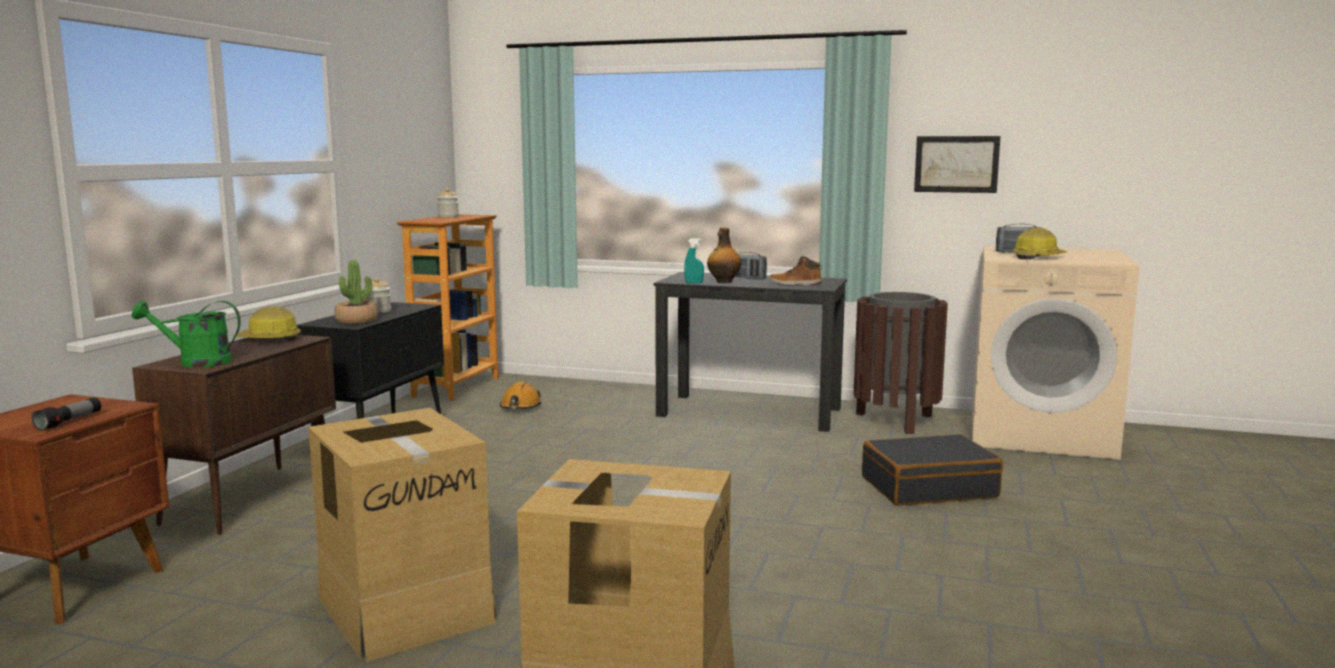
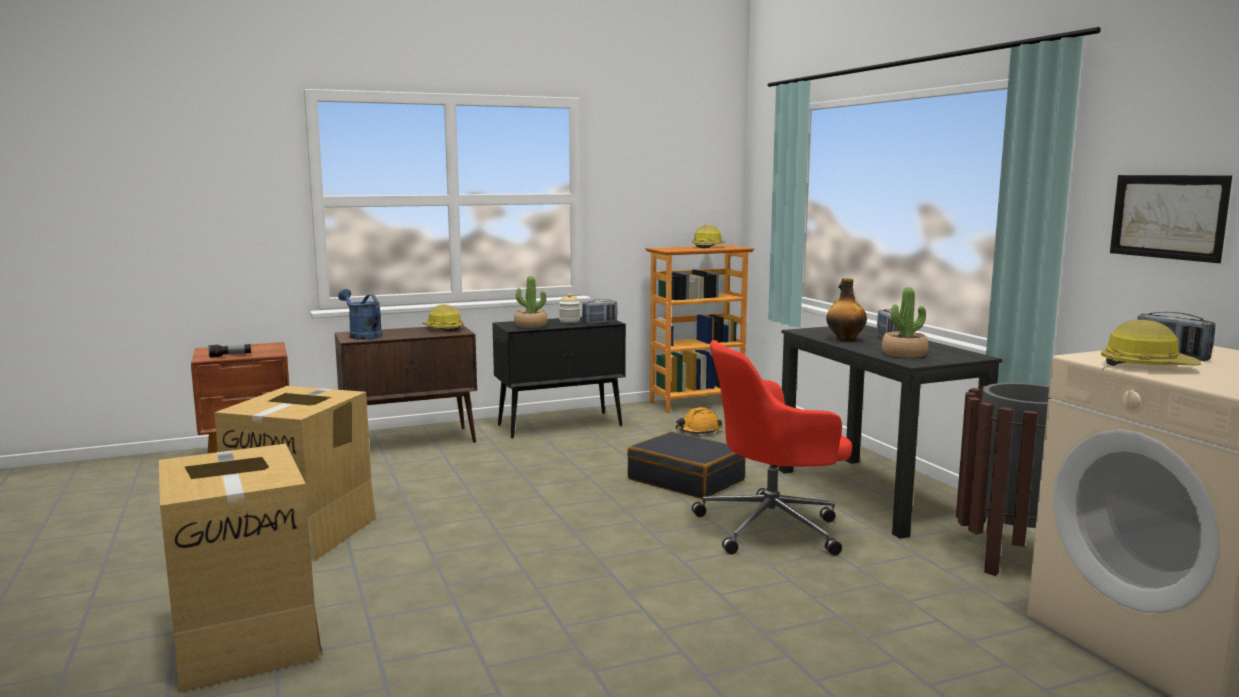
camera: 50 degrees right, 0 degrees up
green watering can [132,301,241,368] -> blue watering can [338,289,382,340]
jar [437,188,459,217] -> hard hat [692,225,725,248]
turquoise spray bottle [684,238,704,284] -> none
boot [769,256,822,285] -> potted plant [882,287,929,358]
black suitcase [862,434,1003,505] -> black suitcase moved to [627,432,746,499]
none -> radio [582,299,618,324]
none -> red office chair [692,340,852,555]

